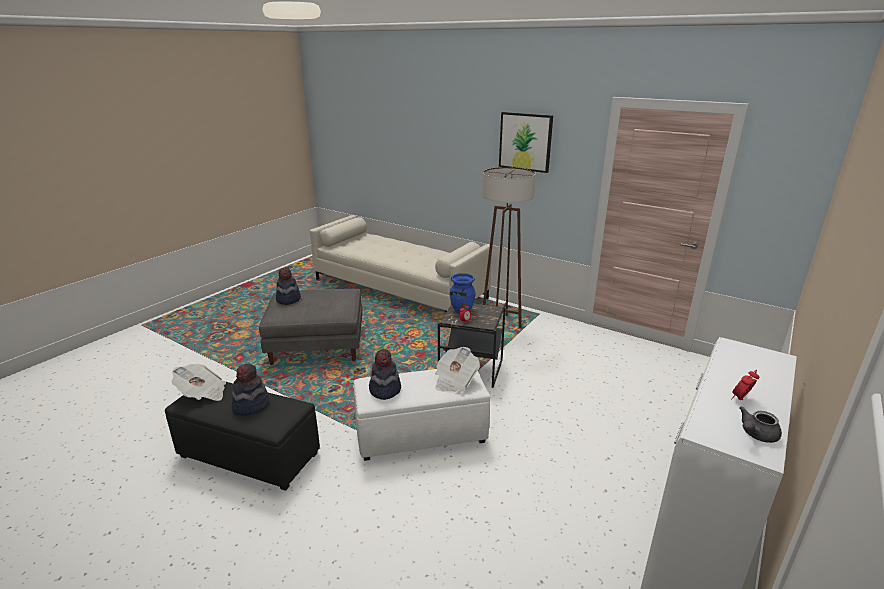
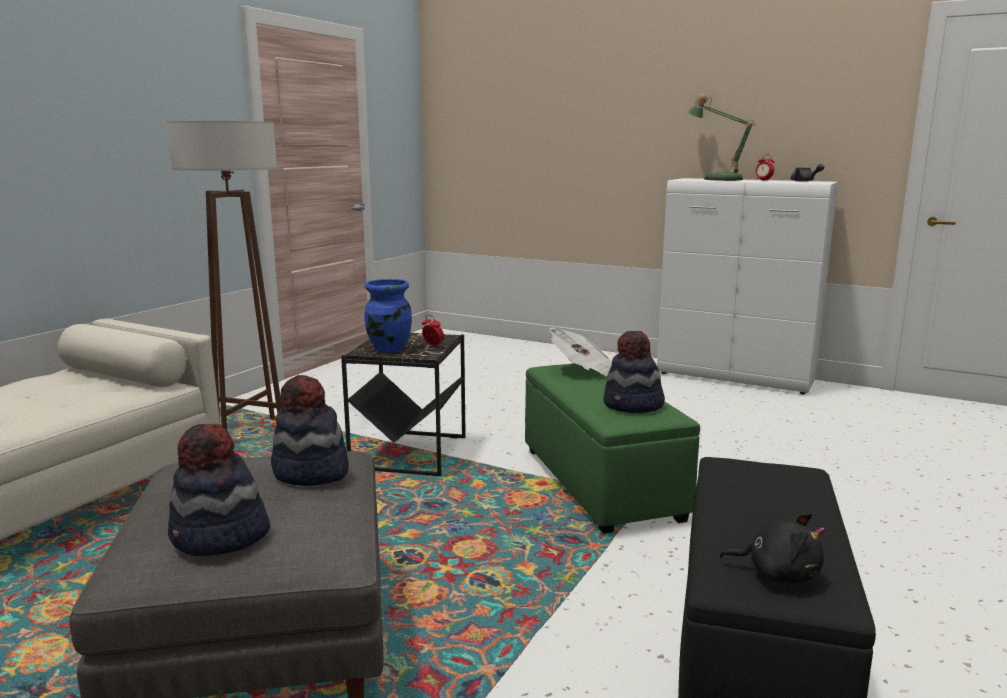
camera: 95 degrees left, 10 degrees down
newspaper [172,364,226,401] -> black plush toy [719,513,825,583]
hat [231,364,270,416] -> hat moved to [271,375,349,486]
white ottoman [354,369,490,461] -> green ottoman [525,363,700,534]
picture [499,112,553,173] -> none
none -> table lamp [688,93,755,181]

